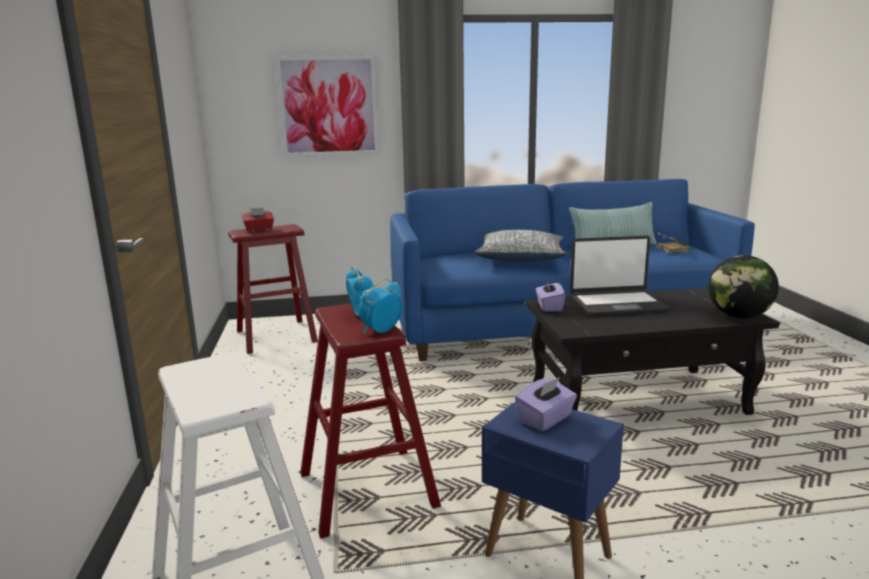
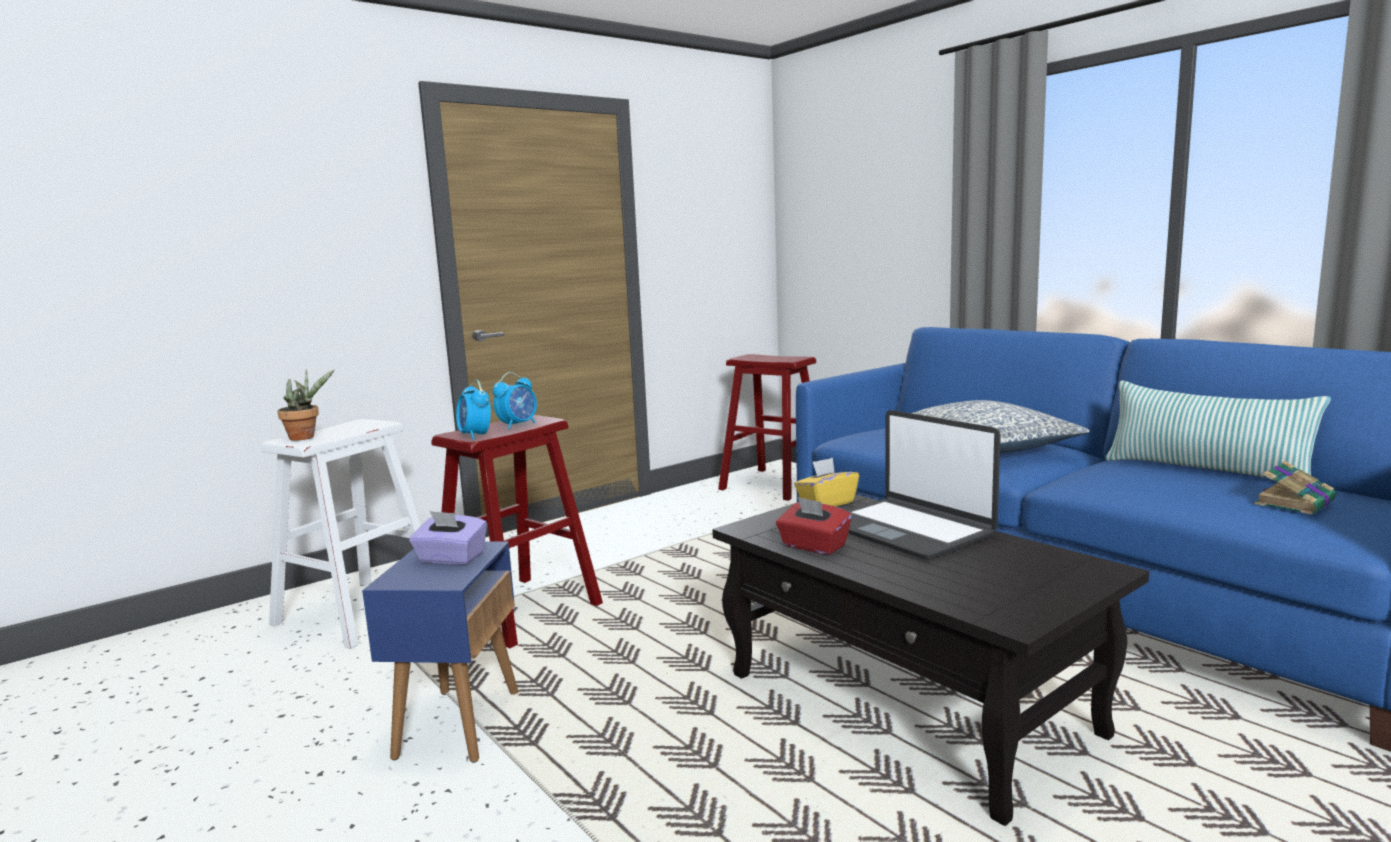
camera: 60 degrees right, 5 degrees down
red tissue box [242,208,274,232] -> red tissue box moved to [776,497,852,555]
picture [275,55,379,157] -> none
alarm clock [358,278,403,334] -> alarm clock turned 135 degrees counterclockwise [456,380,491,440]
purple tissue box [536,282,565,312] -> yellow tissue box [794,458,859,506]
globe [708,255,779,318] -> none
none -> potted plant [277,369,334,440]

